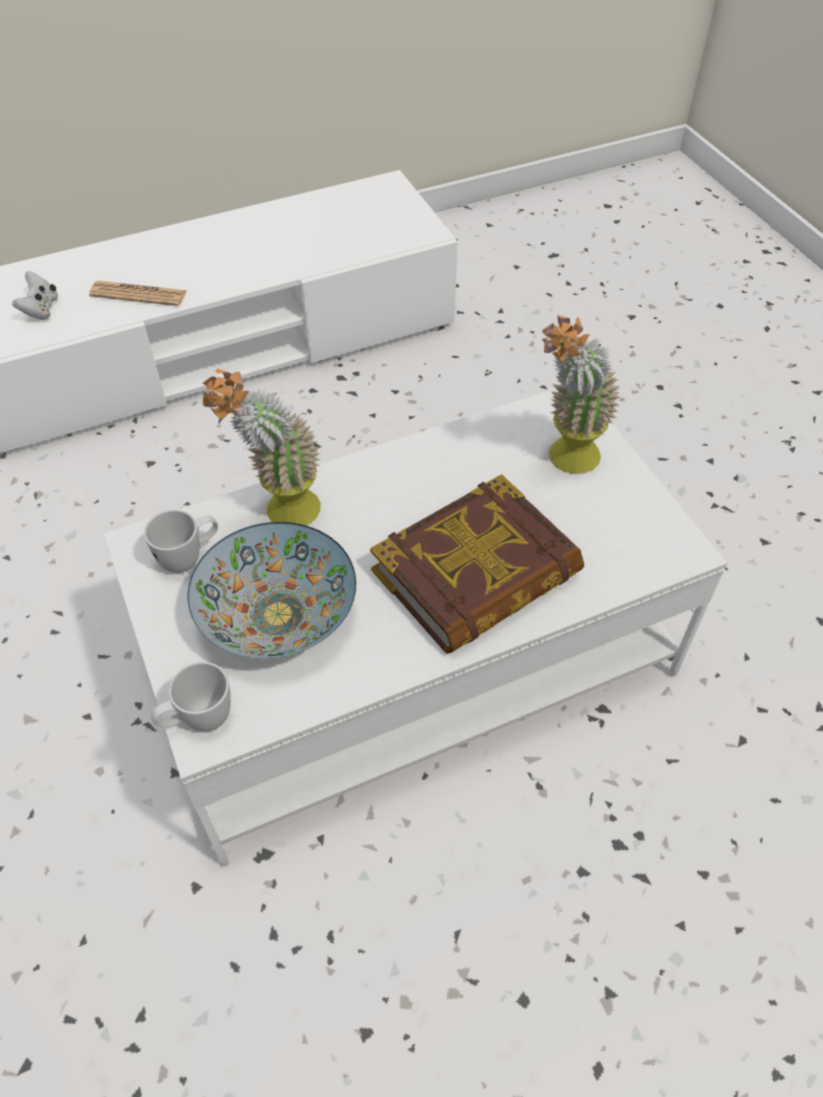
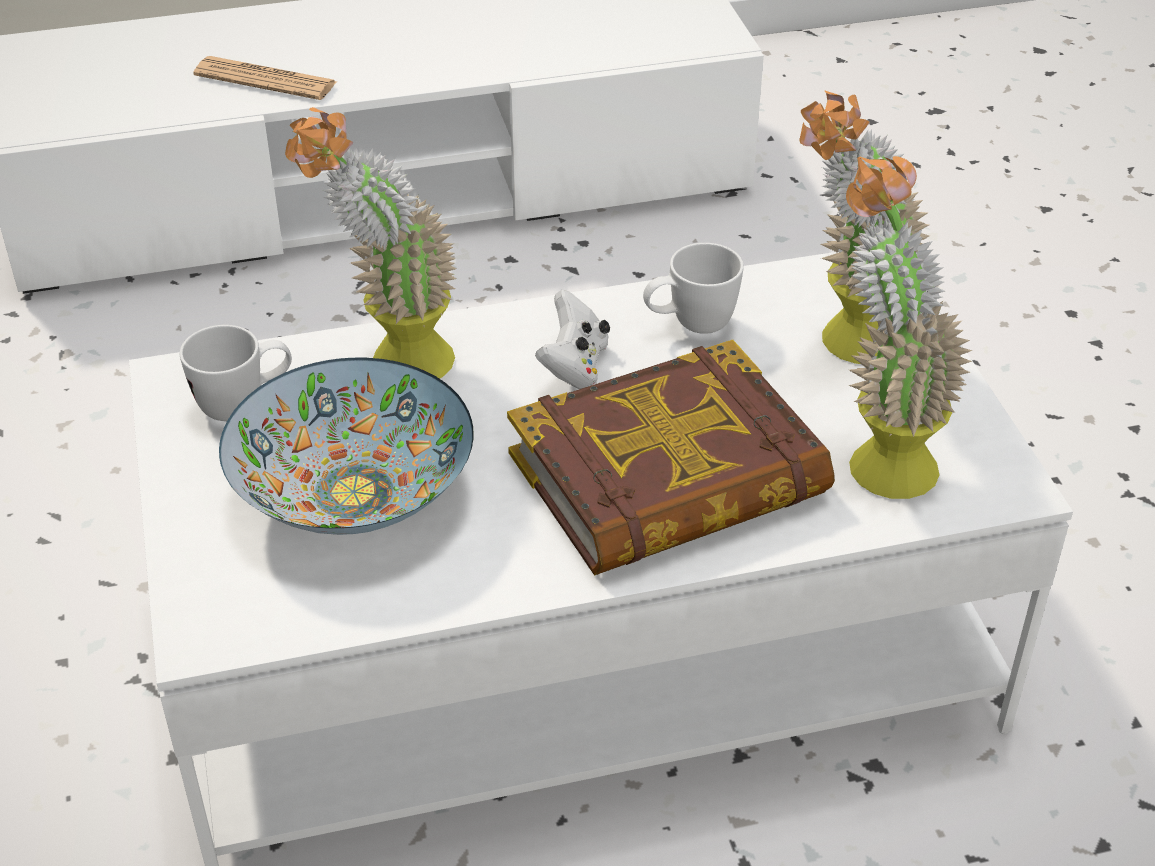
camera: 10 degrees right, 10 degrees down
white game controller [12,271,58,320] -> white game controller moved to [535,290,610,389]
white mug [151,662,231,732] -> white mug moved to [643,243,744,334]
none -> potted plant [846,156,972,499]

